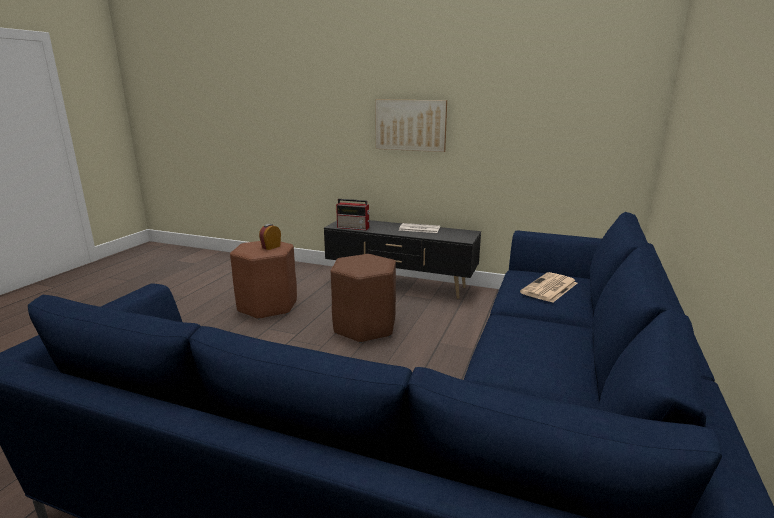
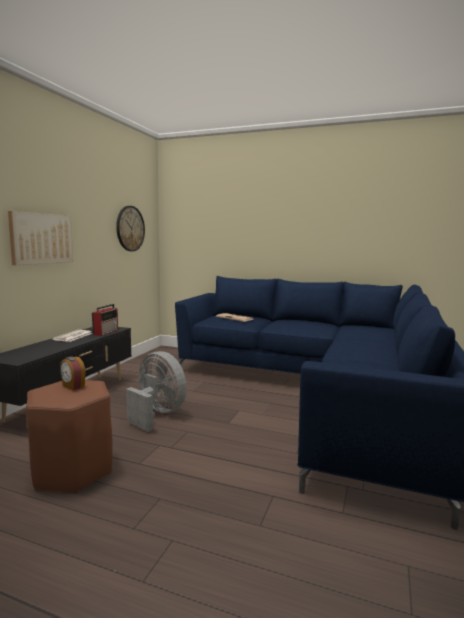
camera: 90 degrees left, 10 degrees down
brown stool [331,254,396,343] -> grey fan [126,351,187,432]
radio [336,199,370,230] -> radio moved to [92,304,118,336]
none -> wall clock [116,206,145,251]

